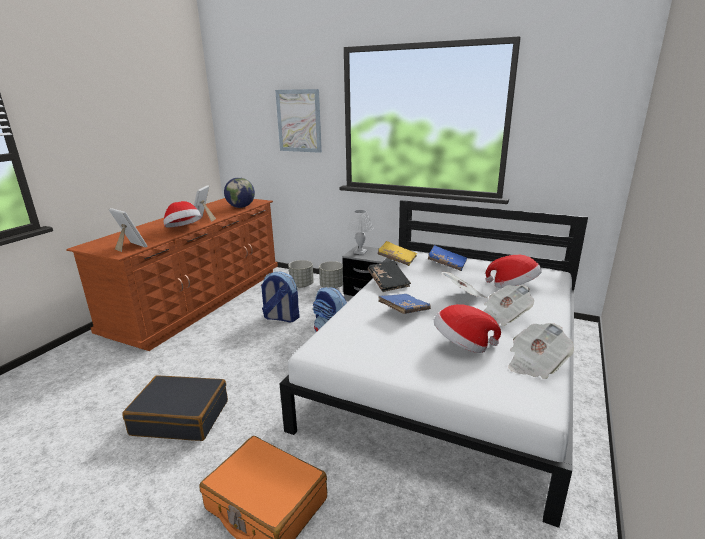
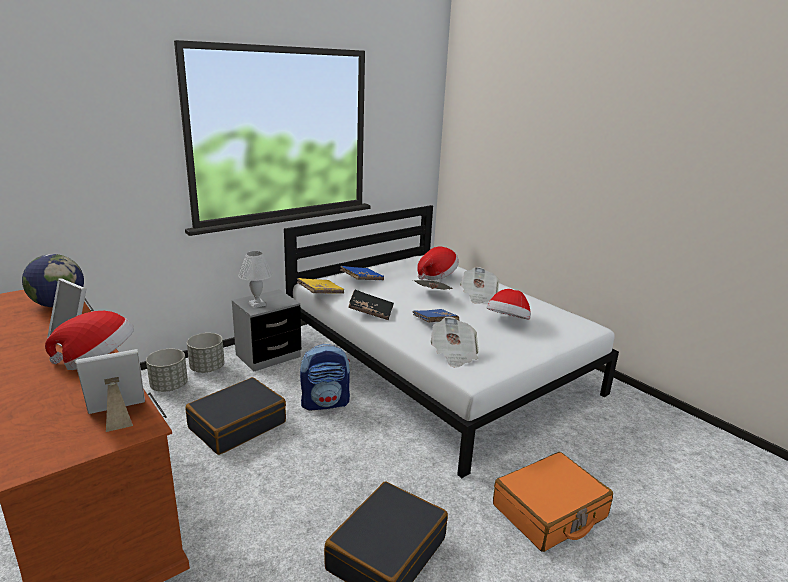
camera: 65 degrees left, 0 degrees up
backpack [261,271,300,322] -> black suitcase [185,377,286,455]
picture [275,89,322,153] -> none
newspaper [508,323,574,379] -> newspaper moved to [431,317,479,368]

